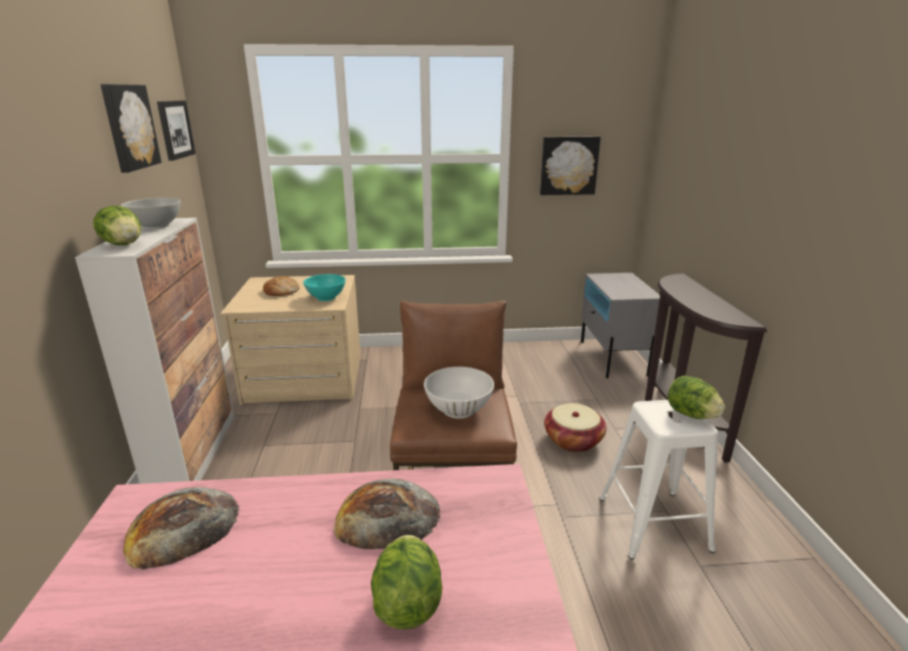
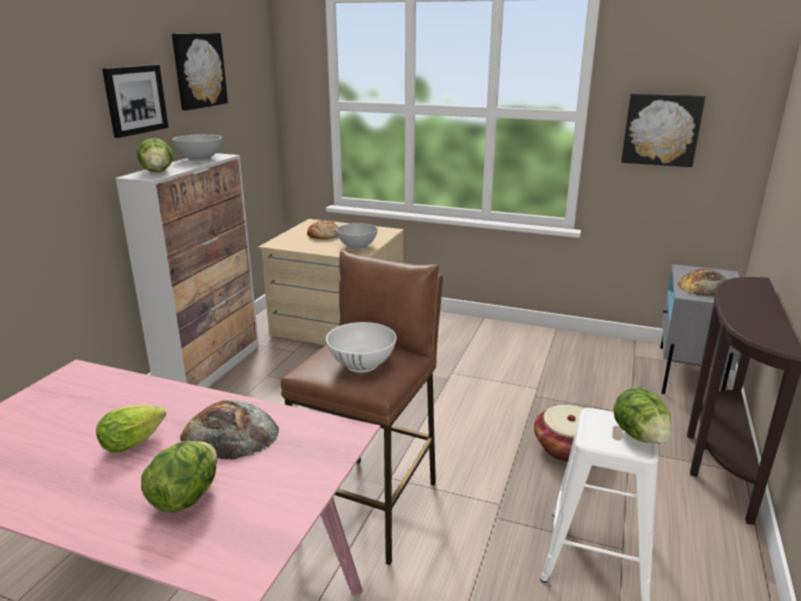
camera: 25 degrees right, 0 degrees up
bread [123,487,240,570] -> bread moved to [677,269,727,296]
picture [157,101,196,161] -> picture moved to [102,65,169,138]
turquoise bowl [303,274,346,301] -> white bowl [336,223,378,250]
none -> lettuce [96,405,166,452]

